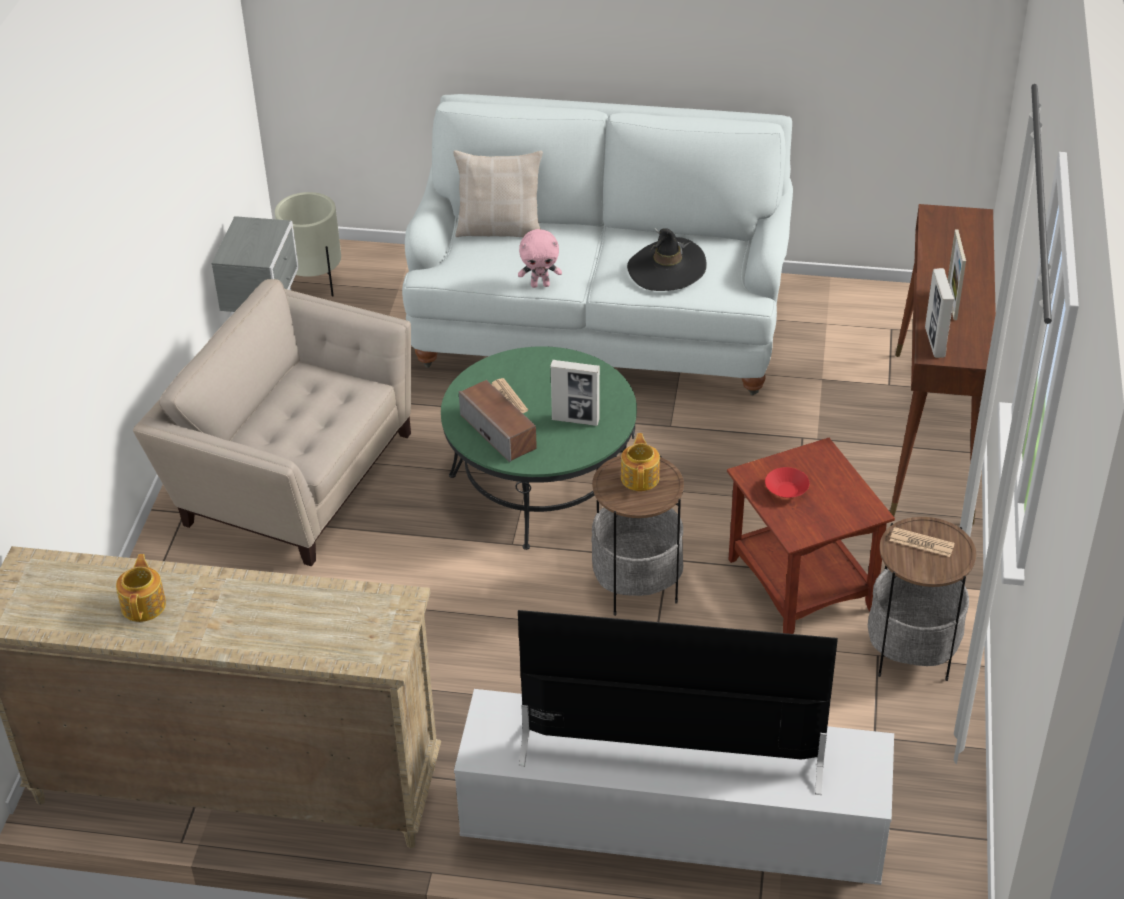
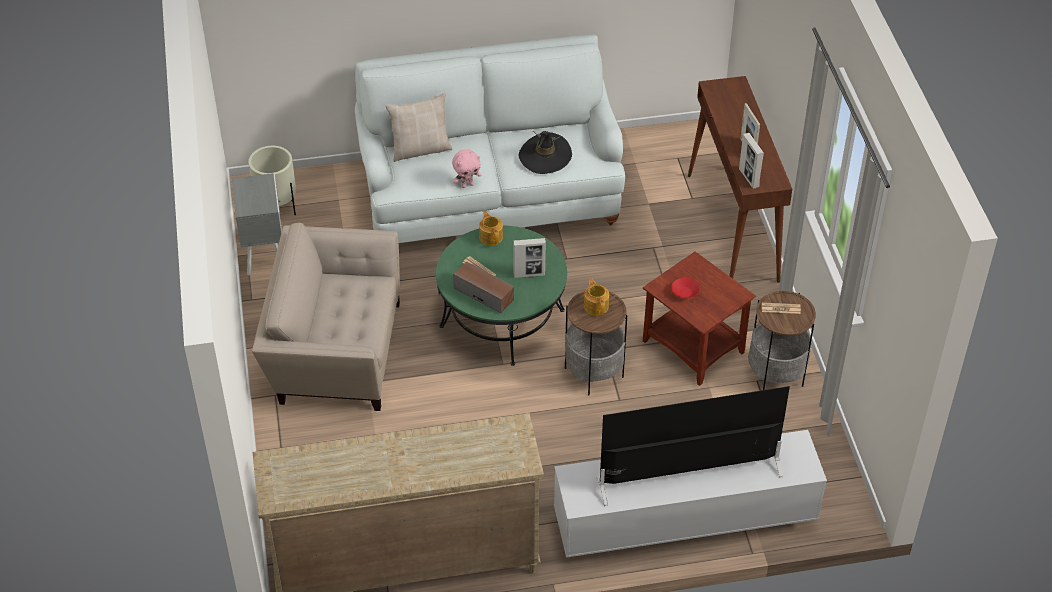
camera: 20 degrees left, 5 degrees up
teapot [116,554,166,622] -> teapot moved to [479,210,503,246]

